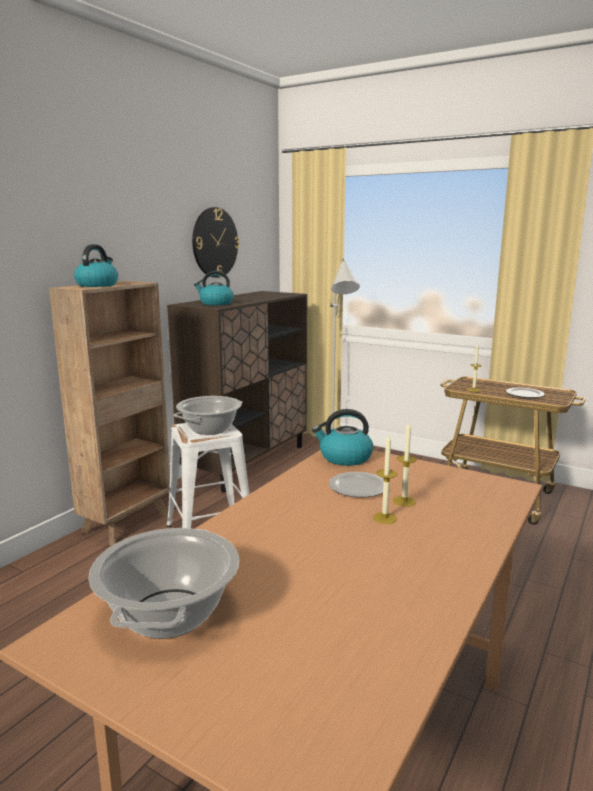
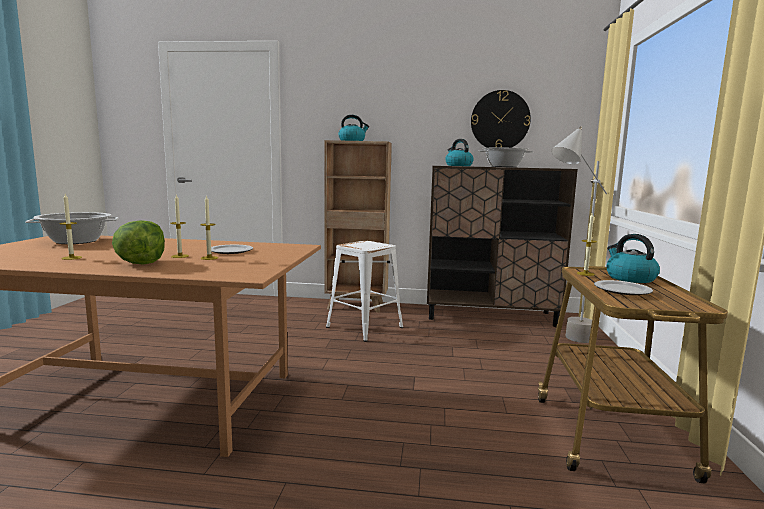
camera: 65 degrees right, 5 degrees down
cooking pot [174,396,242,435] -> cooking pot moved to [478,148,533,167]
kettle [312,409,373,466] -> kettle moved to [606,234,660,283]
none -> candle [59,194,82,260]
none -> lettuce [112,220,165,264]

